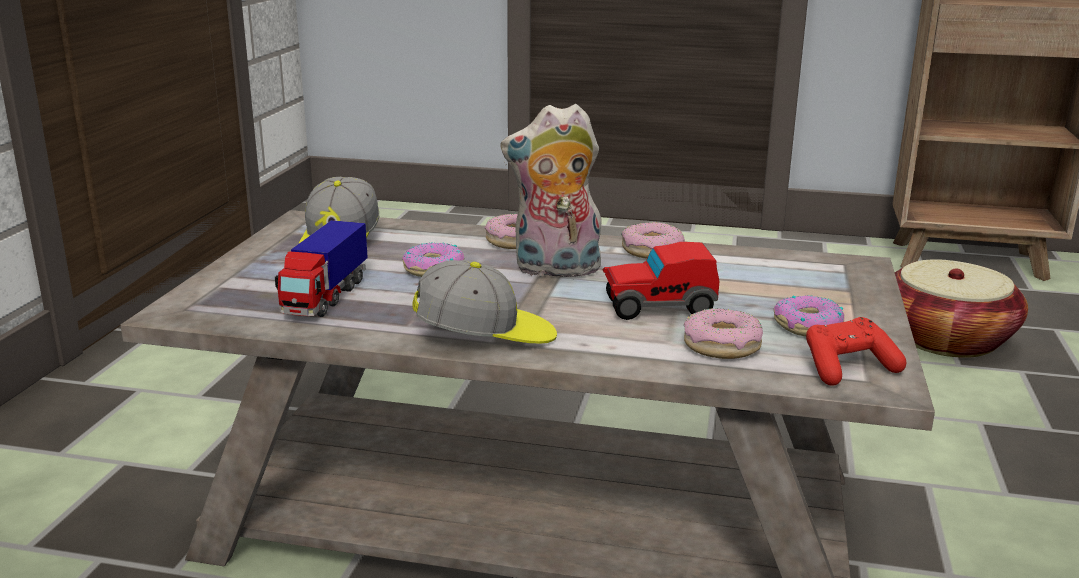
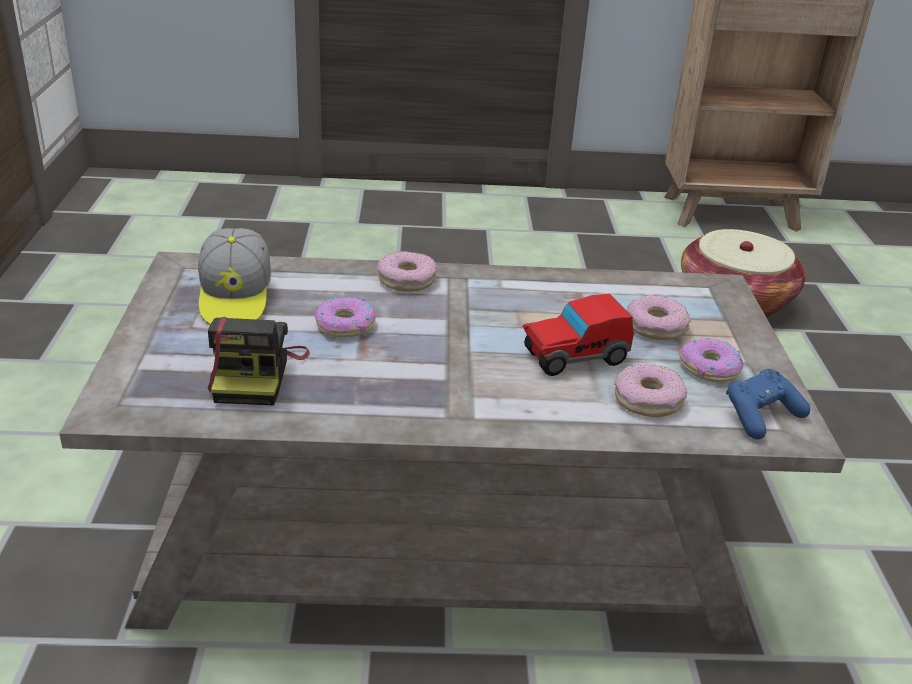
camera: 15 degrees left, 10 degrees up
toy truck [275,220,368,317] -> camera [208,317,310,405]
cap [412,260,557,344] -> none
plush toy [500,104,602,277] -> none
donut [621,222,685,259] -> donut moved to [626,295,691,340]
red game controller [806,317,906,386] -> blue game controller [726,369,810,439]

